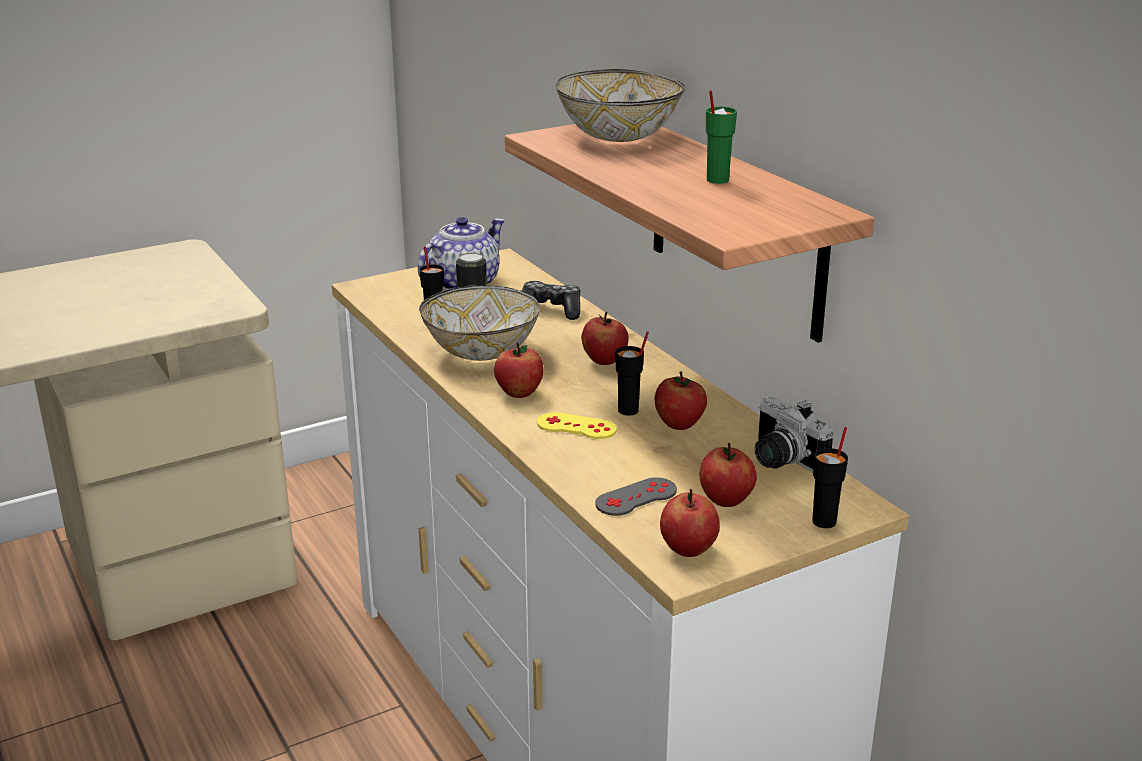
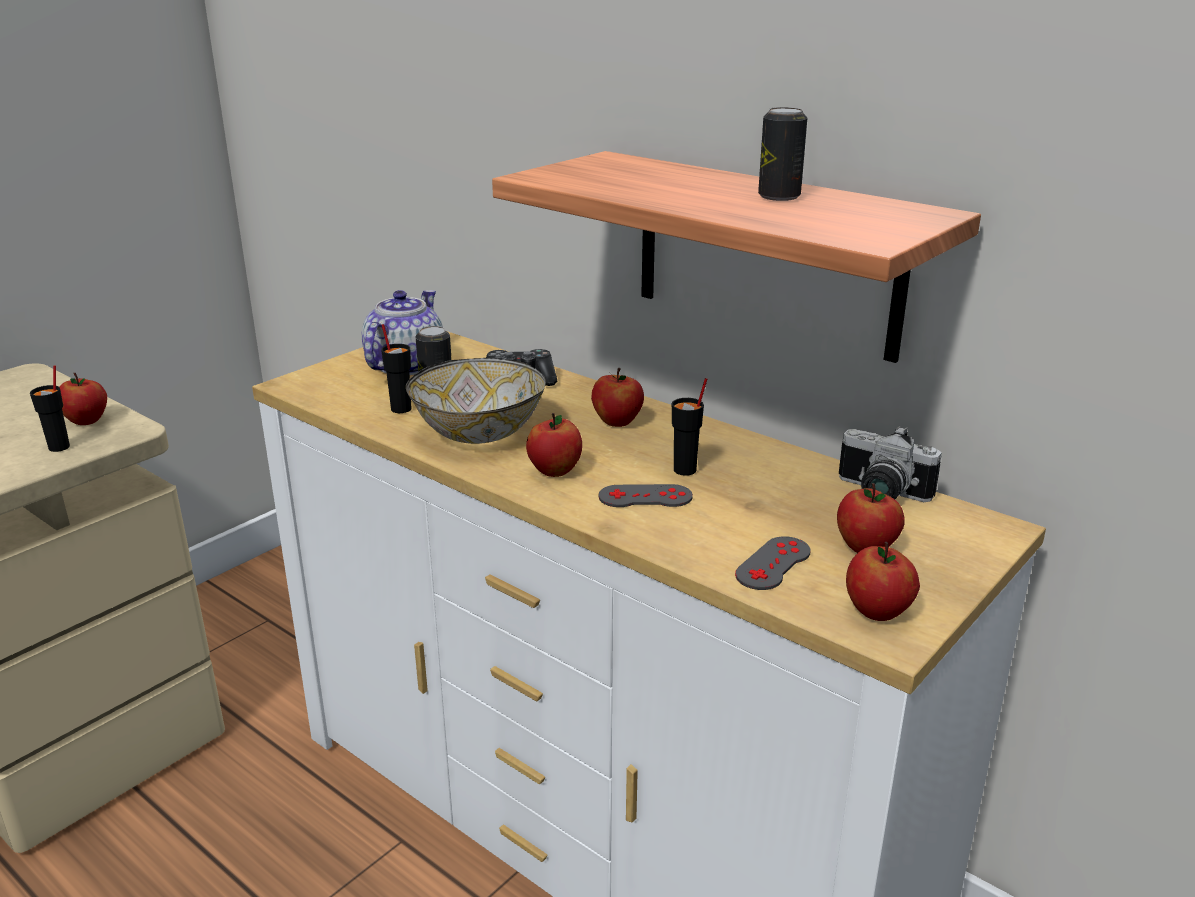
camera: 20 degrees left, 0 degrees up
yellow game controller [537,412,617,439] -> grey game controller [598,484,693,507]
bowl [556,69,685,142] -> none
apple [655,371,707,430] -> apple moved to [60,373,107,425]
green cup [706,90,737,184] -> can [758,107,807,201]
black cup [812,427,848,528] -> black cup moved to [30,366,70,452]

